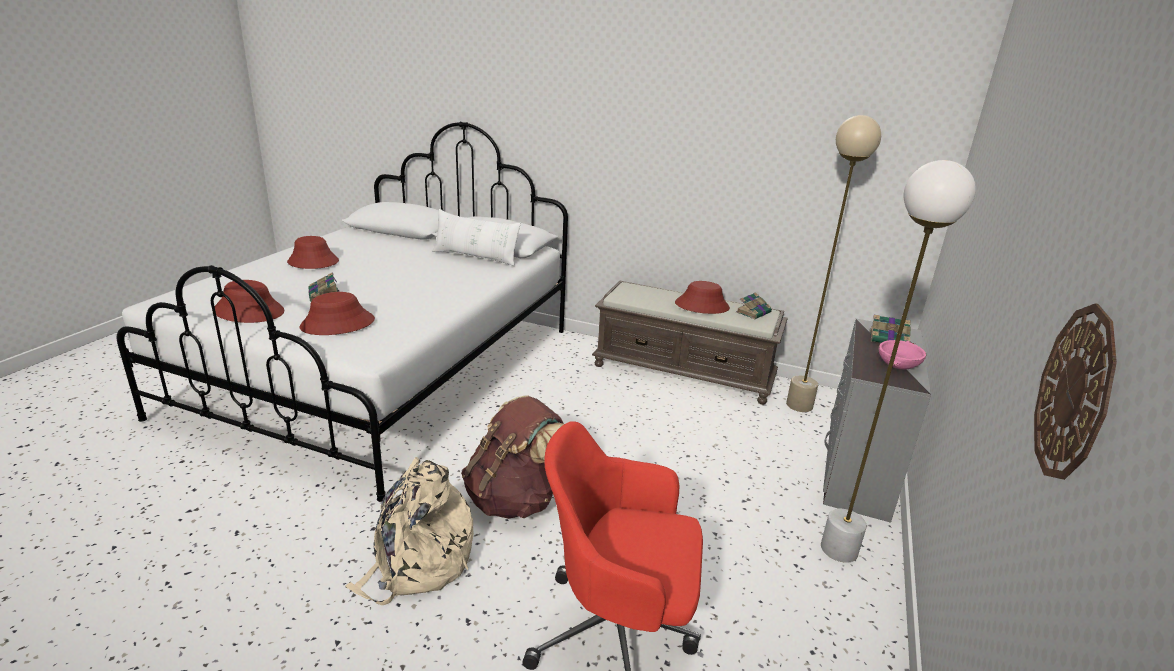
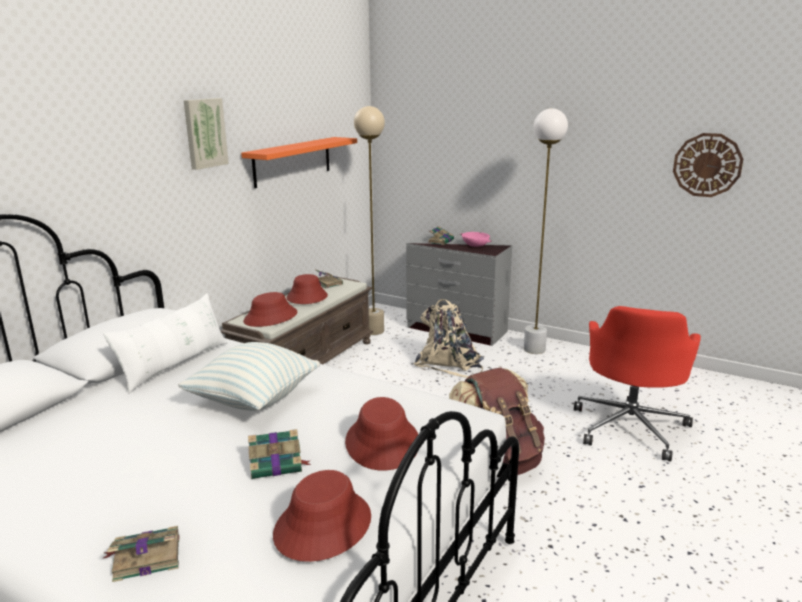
camera: 80 degrees left, 5 degrees down
red hat [287,236,339,269] -> red hat moved to [243,292,297,327]
beige backpack [345,457,474,605] -> beige backpack moved to [414,299,484,378]
none -> book [103,526,179,582]
none -> pillow [178,342,320,411]
none -> picture [184,98,229,170]
none -> orange shelf [241,137,357,188]

